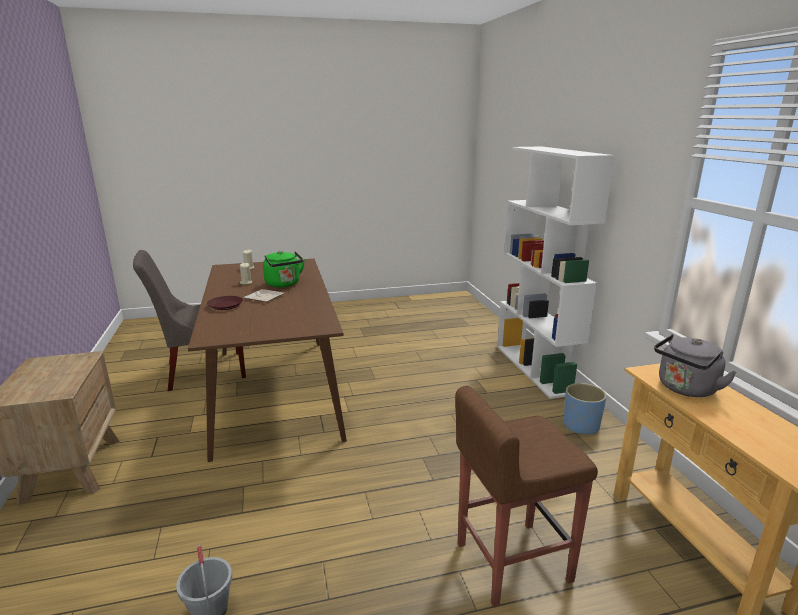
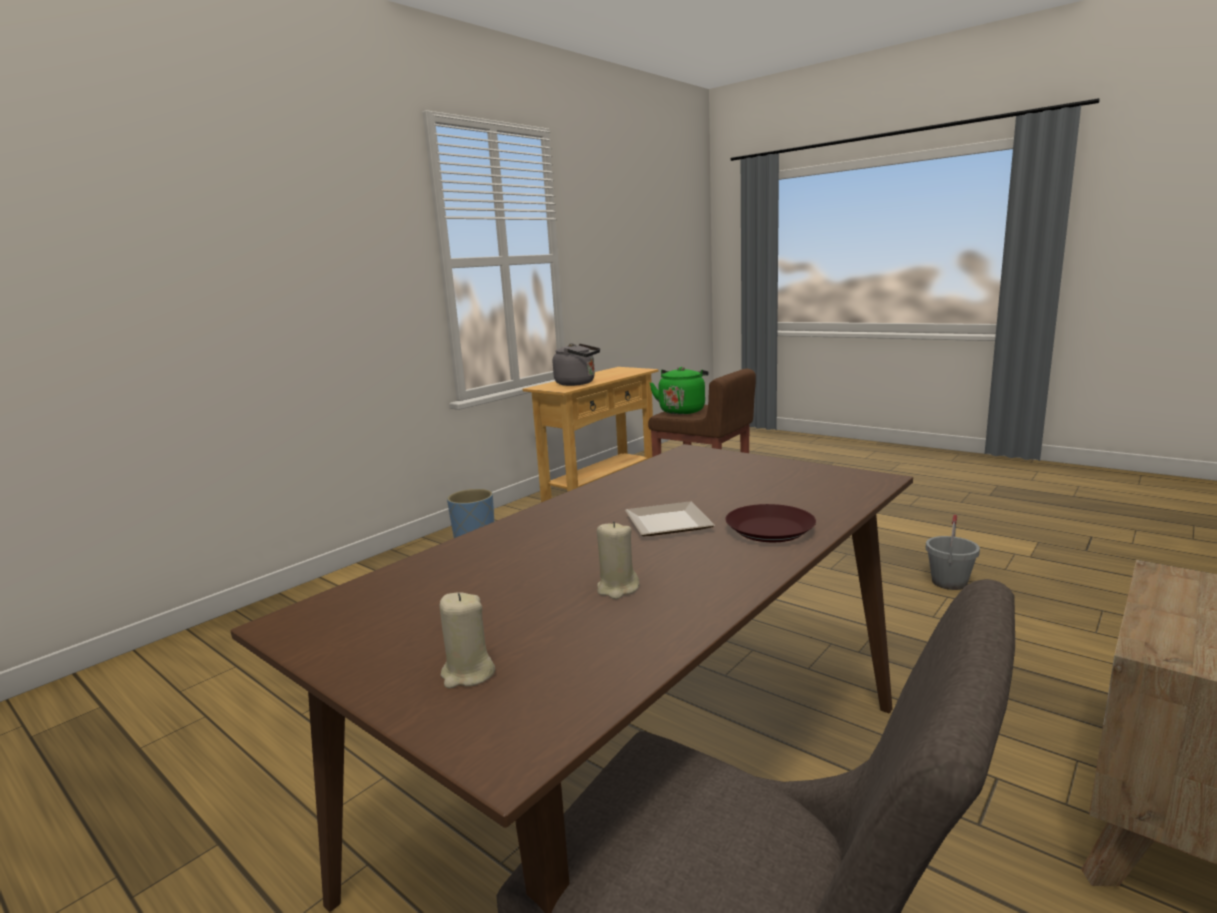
camera: 125 degrees left, 5 degrees down
green kettle [263,251,305,287] -> green kettle moved to [650,367,709,414]
white bookcase [497,146,615,399] -> none

